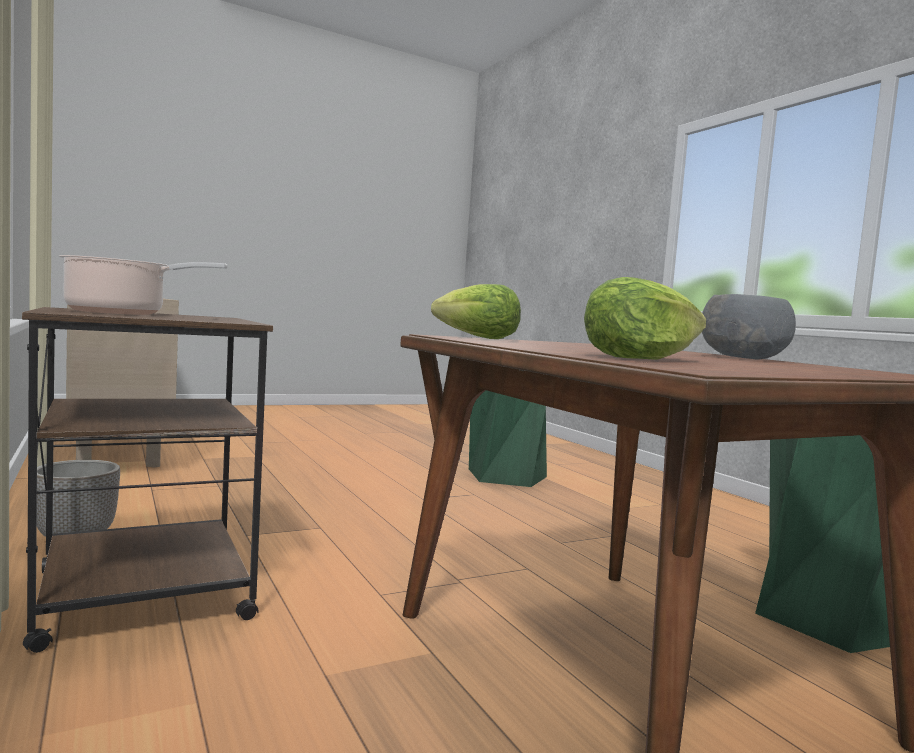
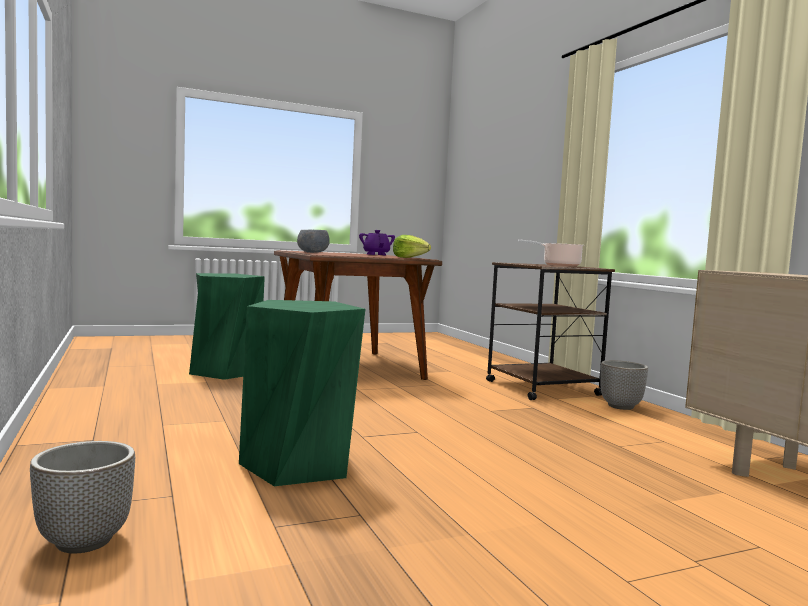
camera: 175 degrees left, 0 degrees up
lettuce [584,277,706,360] -> purple teapot [359,230,395,255]
none -> planter [30,441,135,553]

